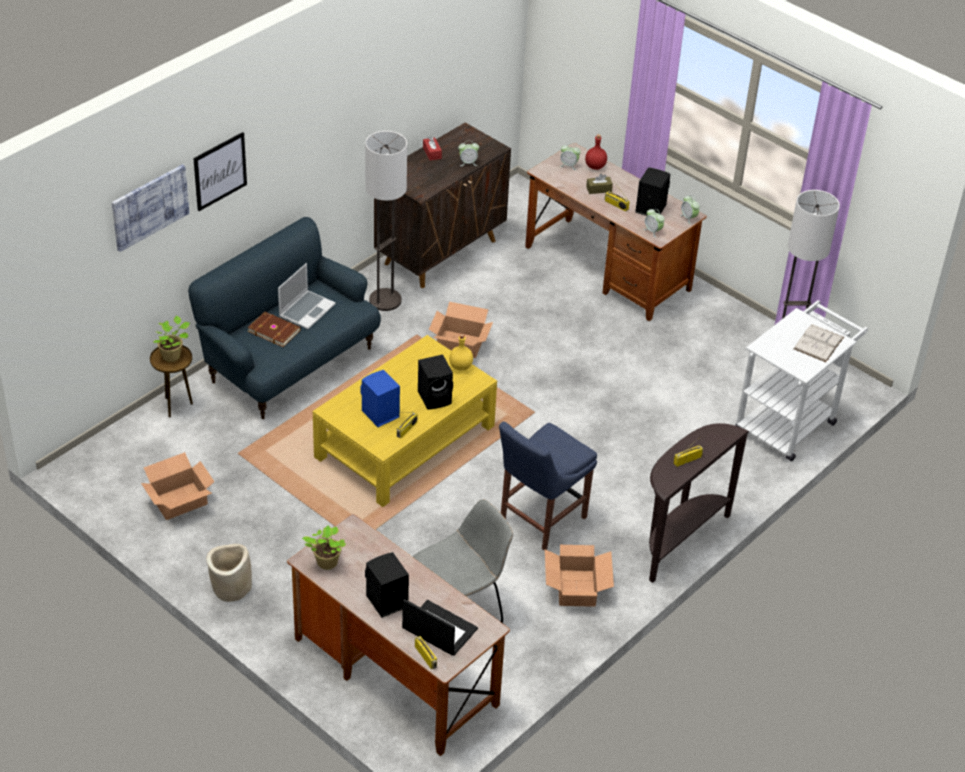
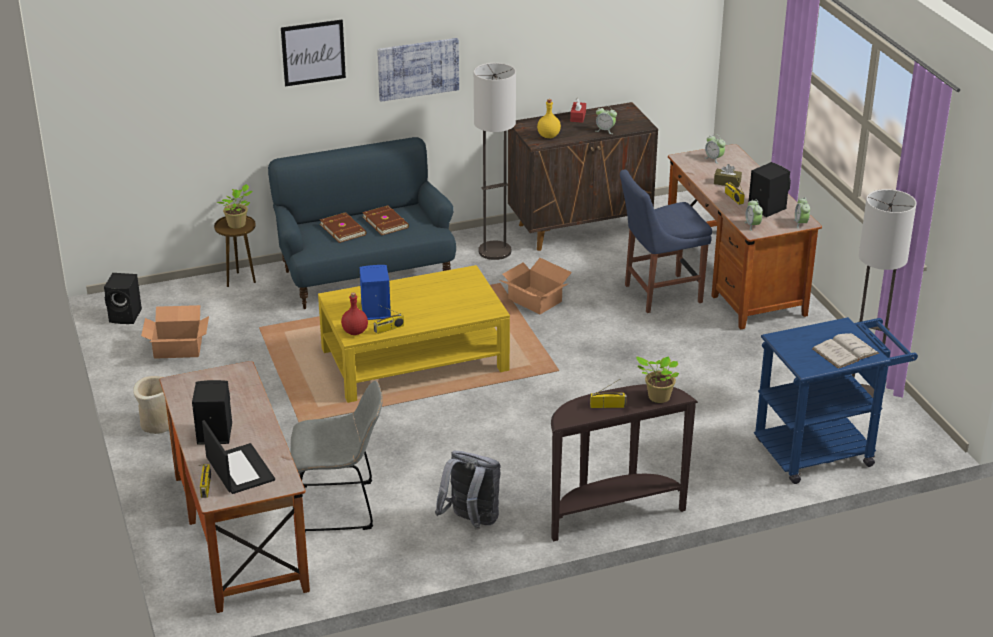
camera: 30 degrees right, 10 degrees down
picture [112,164,189,252] -> picture moved to [377,38,459,102]
laptop [278,263,336,329] -> brown book [362,205,409,235]
potted plant [302,526,346,570] -> potted plant moved to [636,357,679,403]
black speaker [418,354,453,410] -> black speaker moved to [104,273,142,324]
yellow bottle [449,334,473,371] -> yellow bottle moved to [537,99,561,138]
blue chair [499,422,597,551] -> blue chair moved to [620,169,712,313]
cardboard box [545,545,614,607] -> grey backpack [435,451,501,529]
red bottle [585,134,607,170] -> red bottle moved to [341,292,368,335]
white cart [735,300,868,461] -> blue cart [754,317,918,484]

